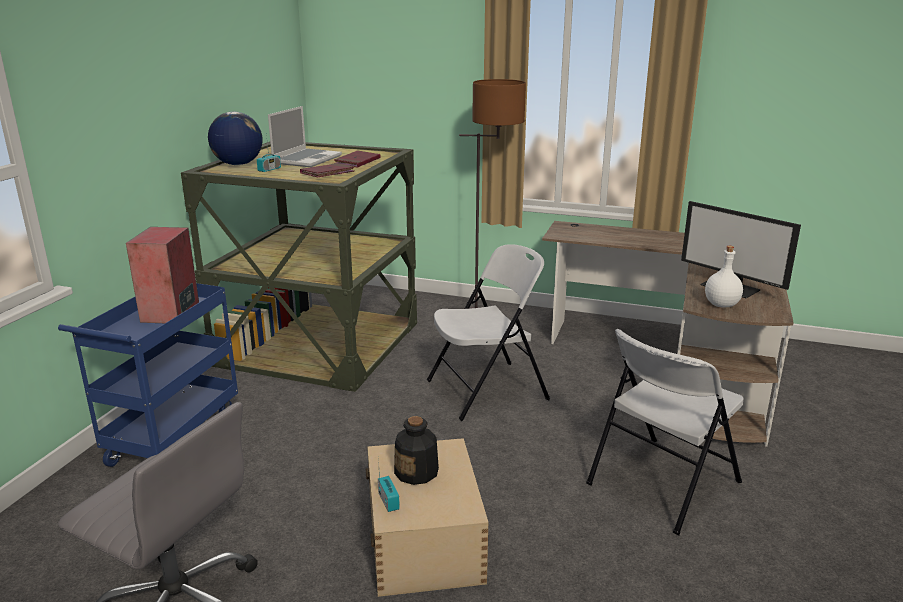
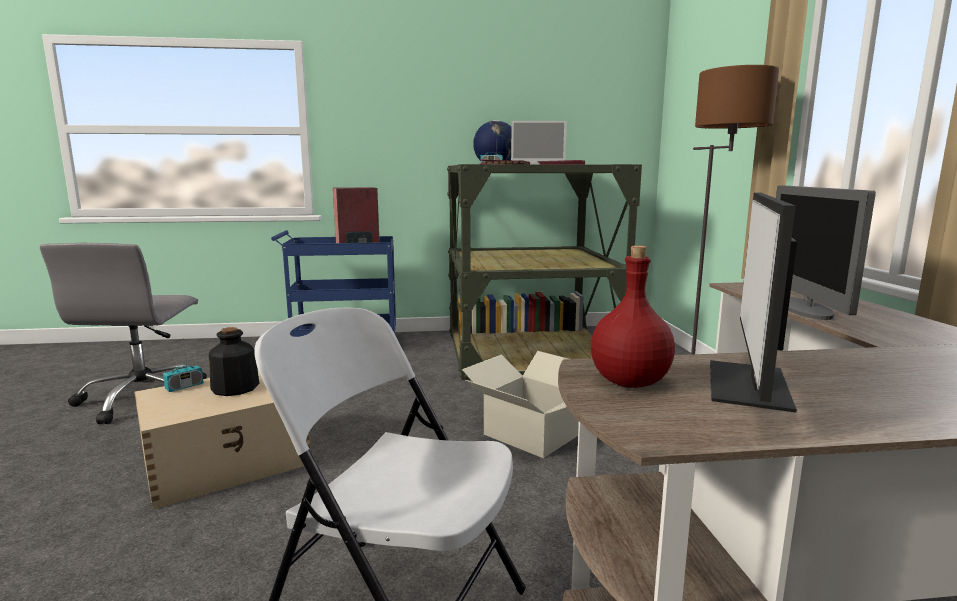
camera: 65 degrees right, 10 degrees down
white chair [427,244,550,421] -> cardboard box [462,351,579,458]
white bottle [705,246,743,307] -> red bottle [591,245,675,388]
none -> monitor [776,185,876,320]

